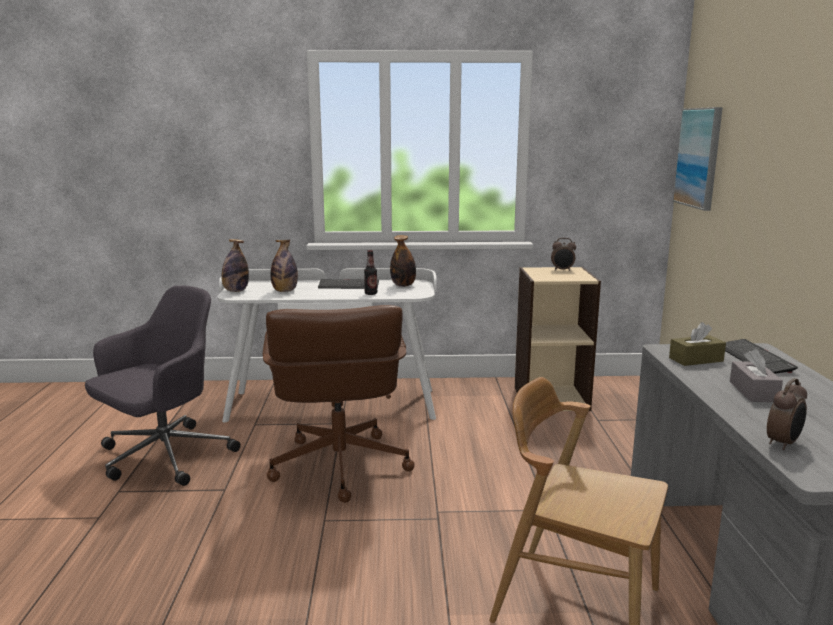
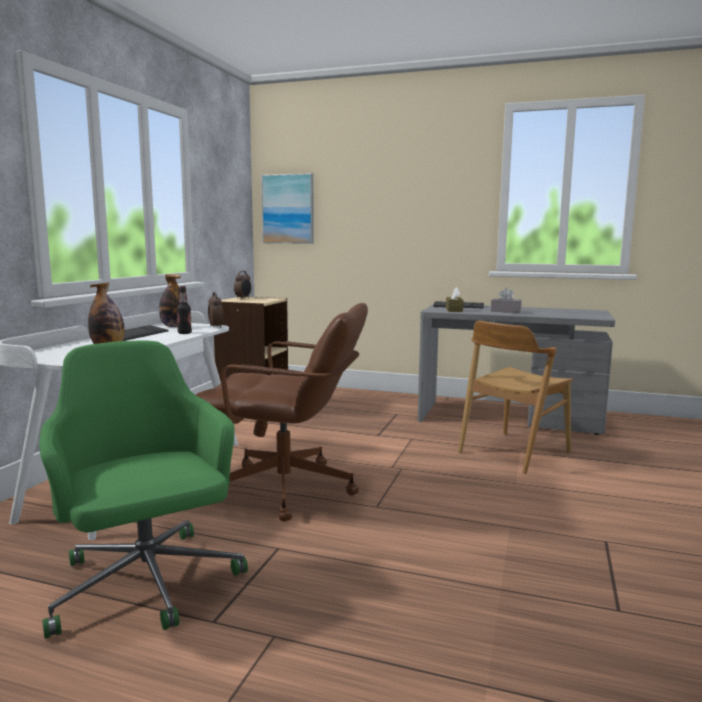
camera: 70 degrees left, 5 degrees down
grey office chair [85,285,241,486] -> green office chair [39,340,248,639]
bottle [221,239,249,292] -> none
alarm clock [767,378,807,450] -> alarm clock moved to [208,292,223,328]

